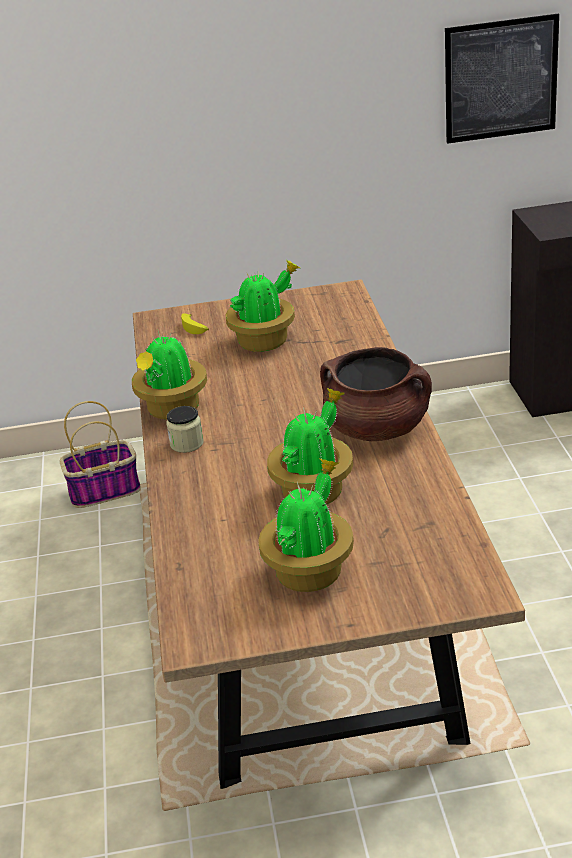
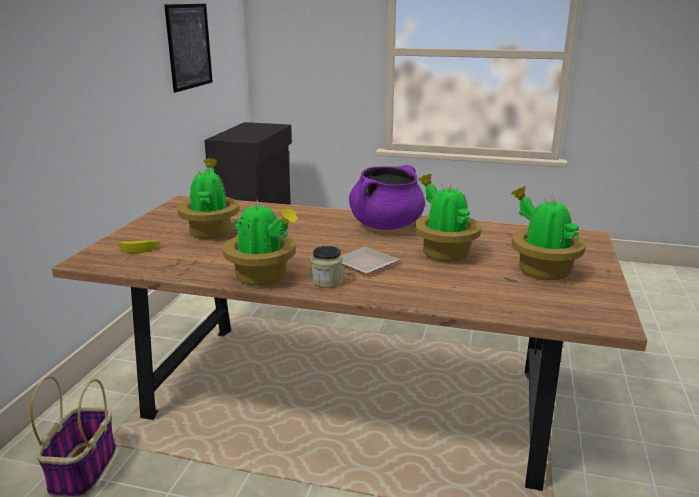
camera: 70 degrees left, 10 degrees down
brown cooking pot [320,347,432,441] -> purple cooking pot [349,165,425,230]
none -> plate [341,247,400,274]

